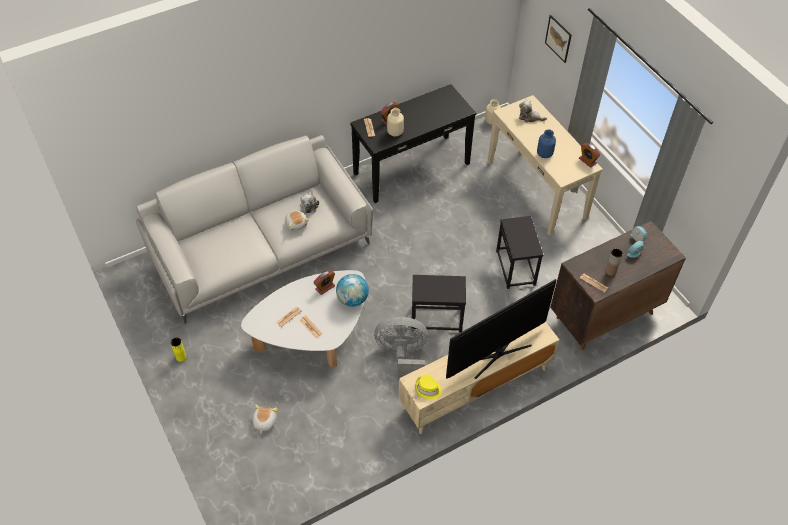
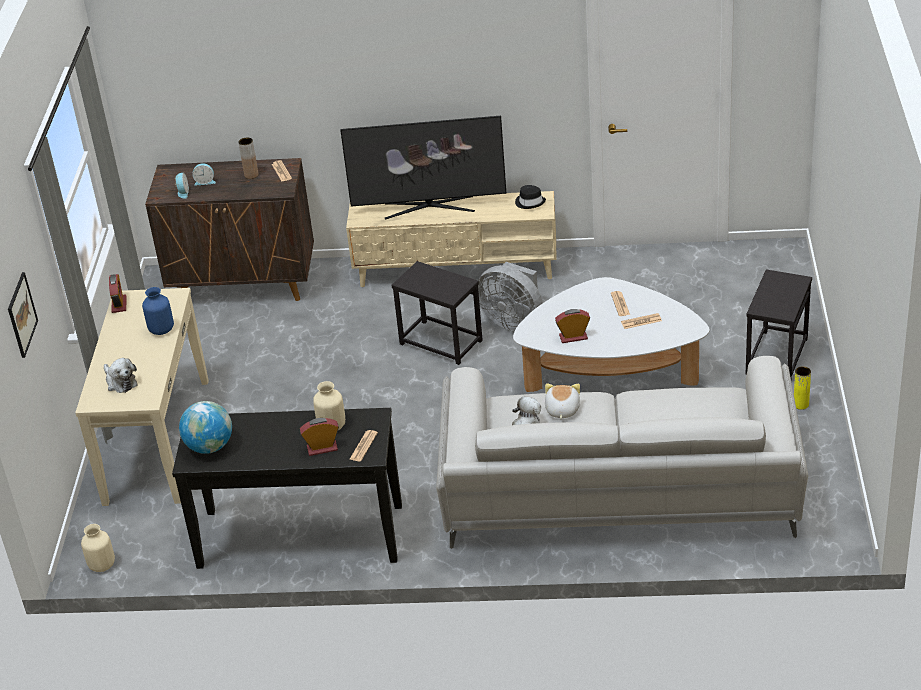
camera: 145 degrees left, 15 degrees down
plush toy [253,404,278,434] -> none
globe [336,274,369,307] -> globe moved to [179,401,232,454]
yellow hat [415,374,442,400] -> black hat [515,185,546,209]
black side table [496,216,543,289] -> black side table moved to [746,269,812,378]

